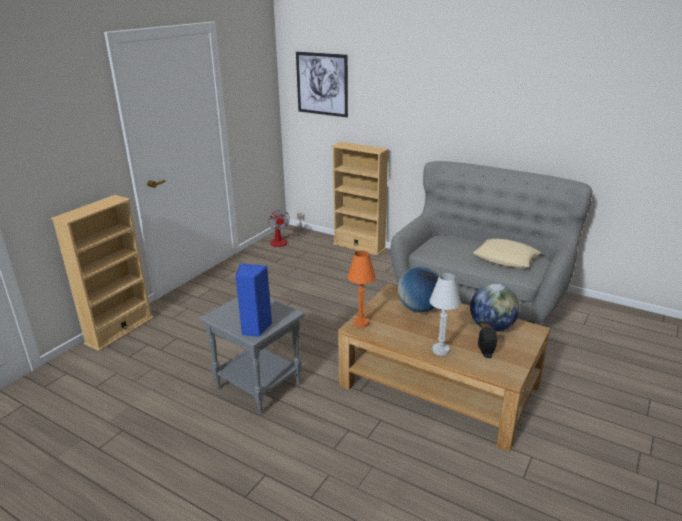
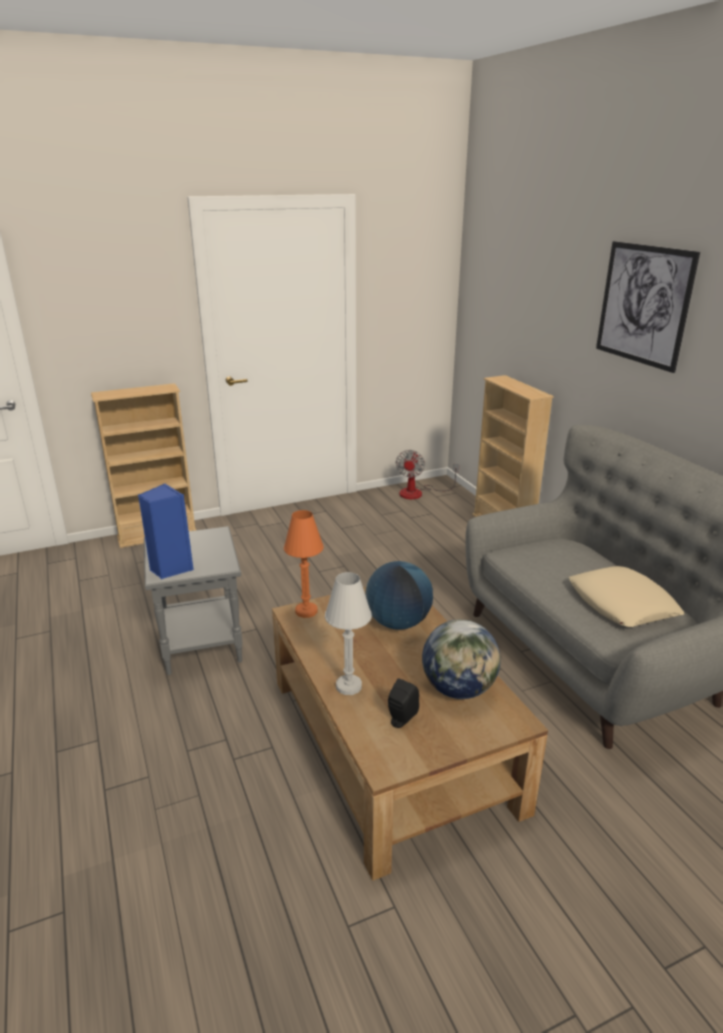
camera: 35 degrees right, 0 degrees up
picture [296,52,348,117] -> picture moved to [596,241,700,373]

